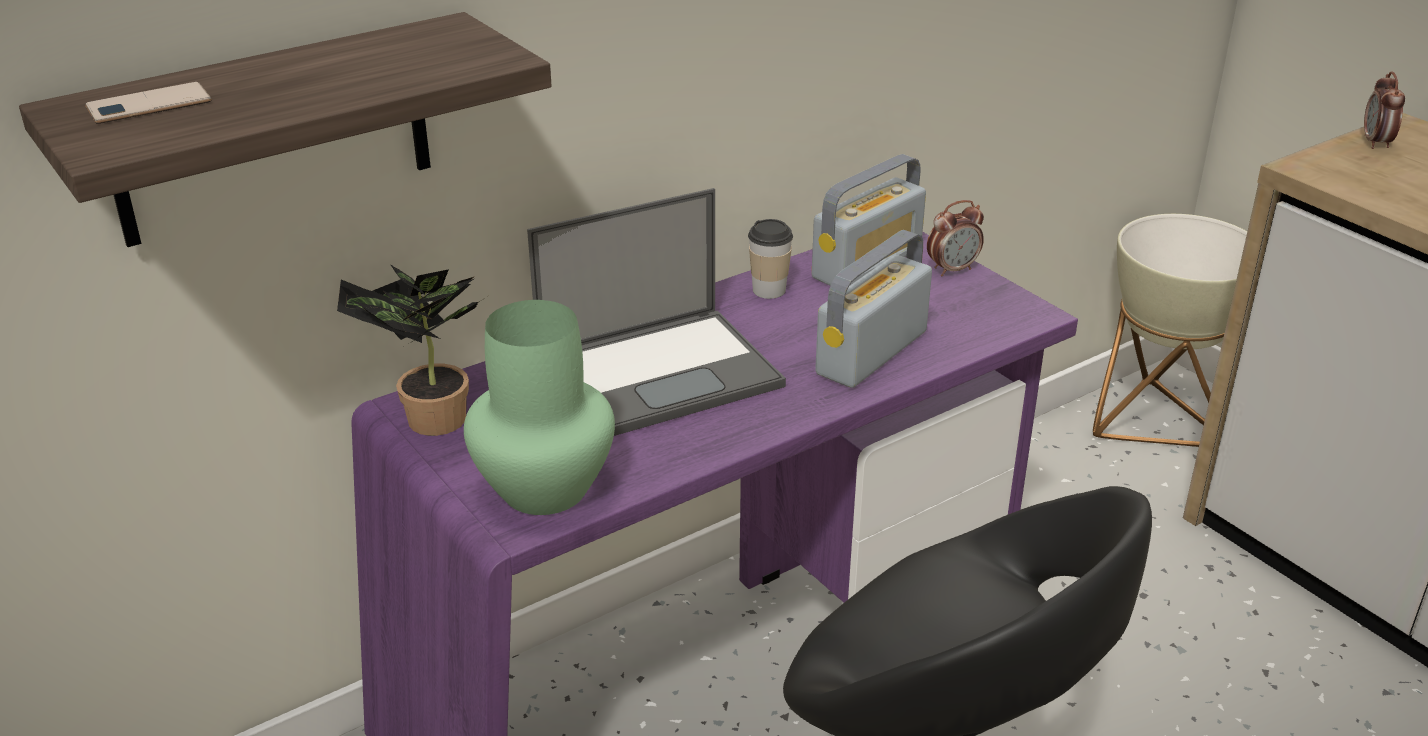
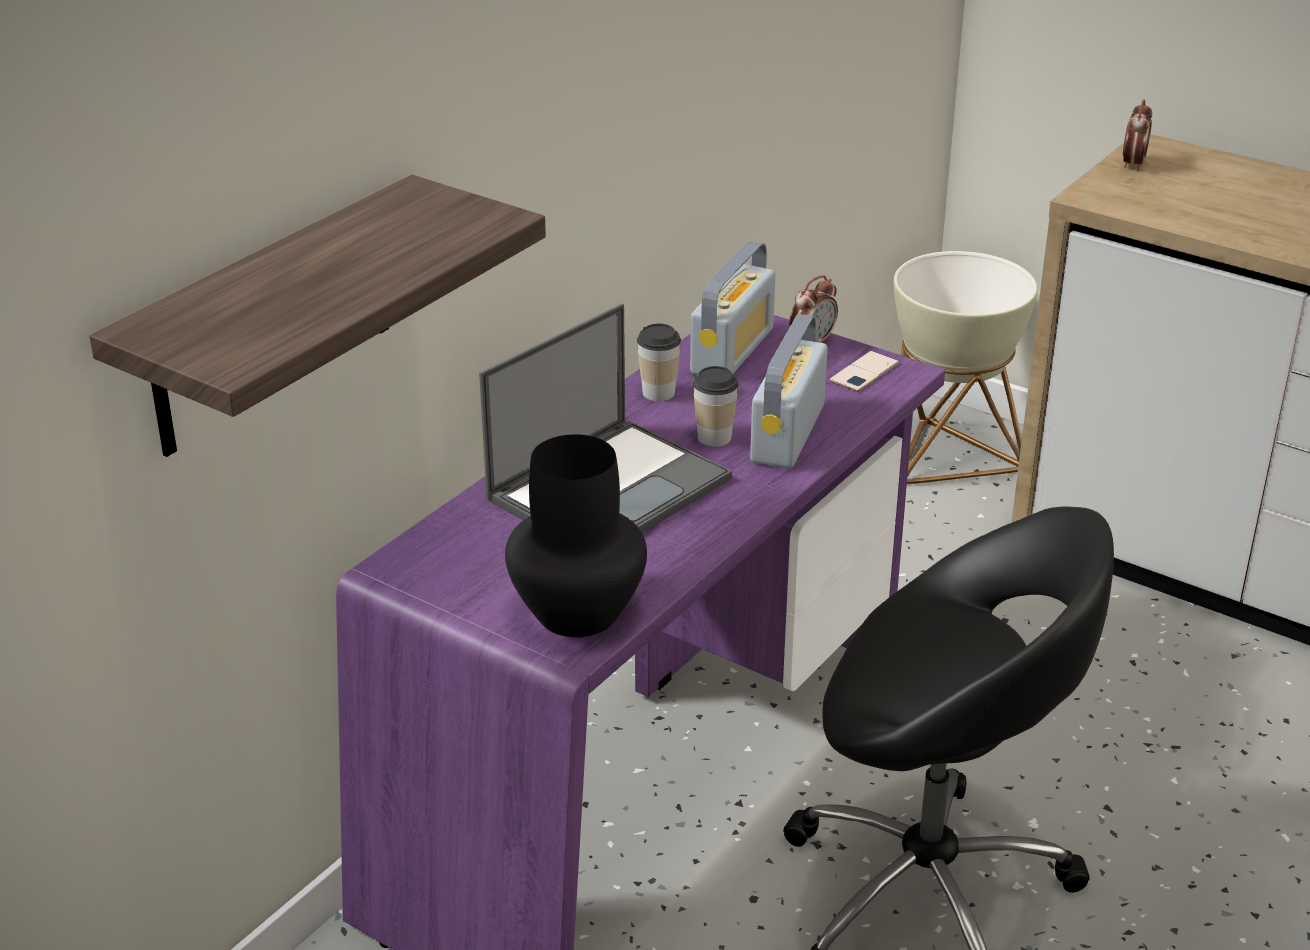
camera: 20 degrees left, 0 degrees up
phone [85,82,212,124] -> phone moved to [829,351,899,392]
potted plant [337,264,485,436] -> none
green vase [464,300,615,515] -> black vase [505,434,647,637]
alarm clock [1364,71,1405,149] -> alarm clock turned 150 degrees counterclockwise [1123,99,1152,171]
none -> cup [693,366,739,447]

